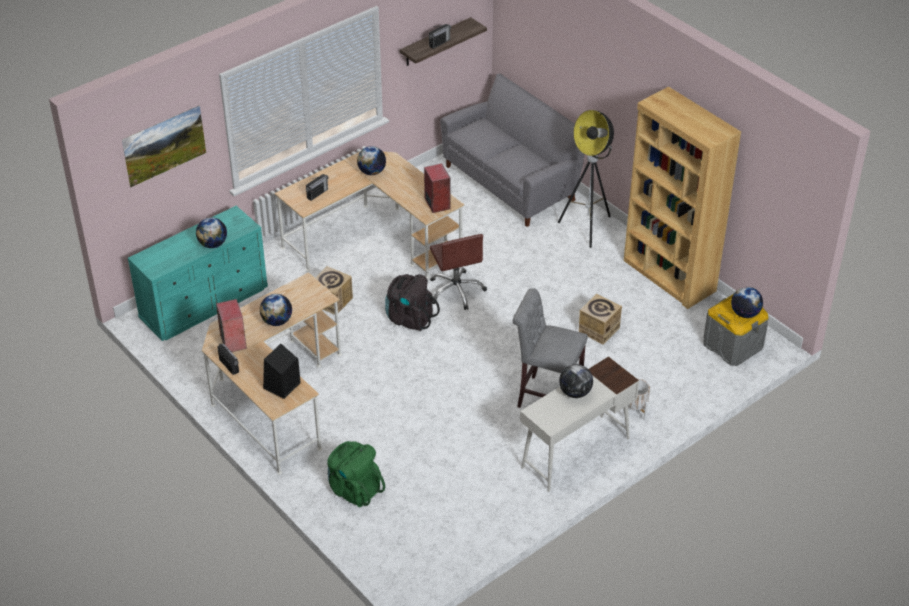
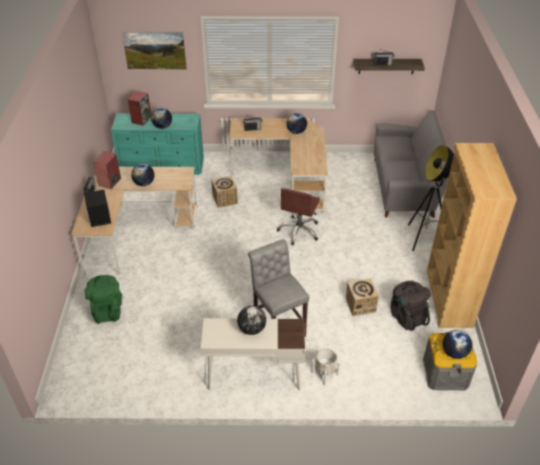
camera: 40 degrees right, 0 degrees up
black backpack [385,274,440,331] -> black backpack moved to [390,281,431,331]
speaker [424,163,451,213] -> speaker moved to [128,91,151,126]

